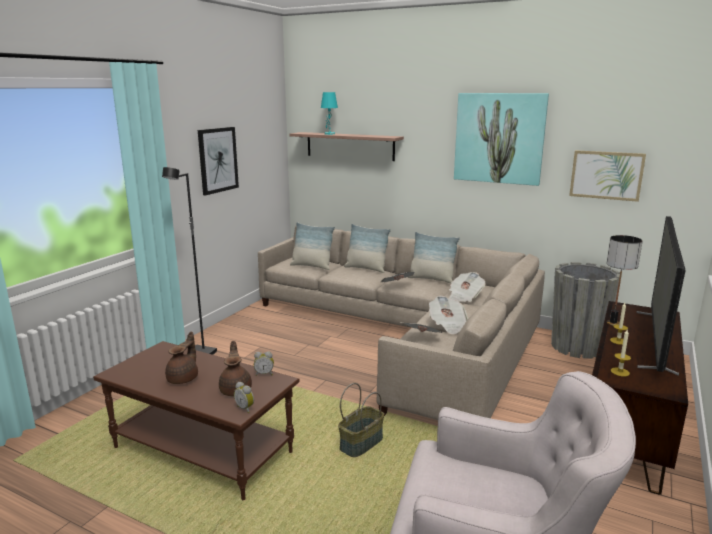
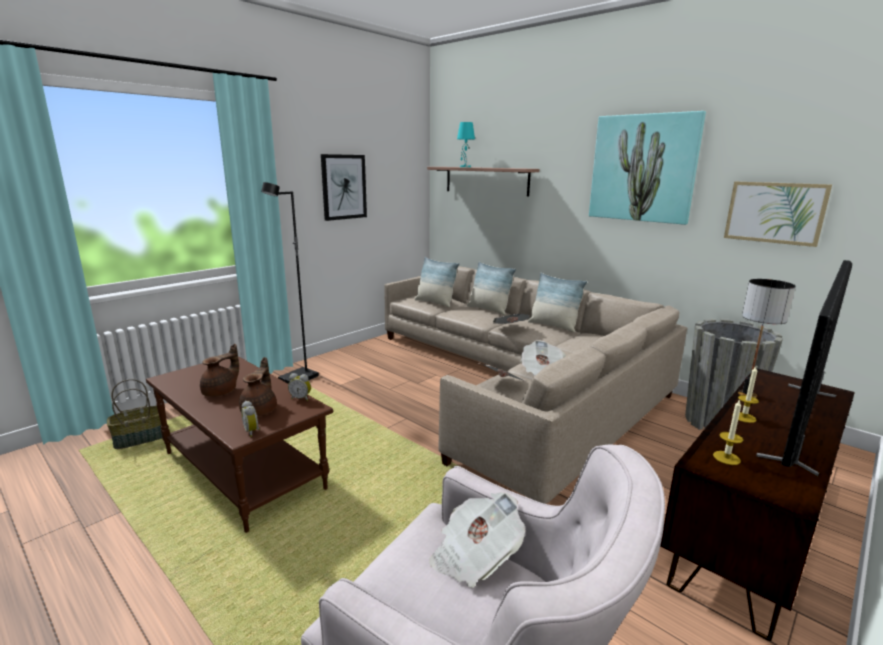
camera: 15 degrees right, 0 degrees up
basket [338,383,384,457] -> basket moved to [107,379,162,449]
newspaper [449,272,486,302] -> newspaper moved to [429,492,525,588]

